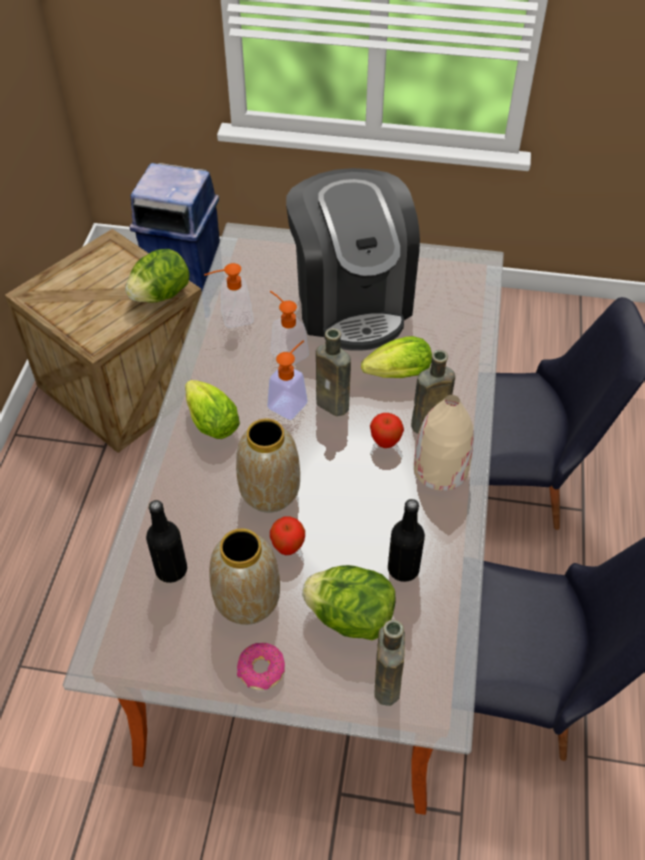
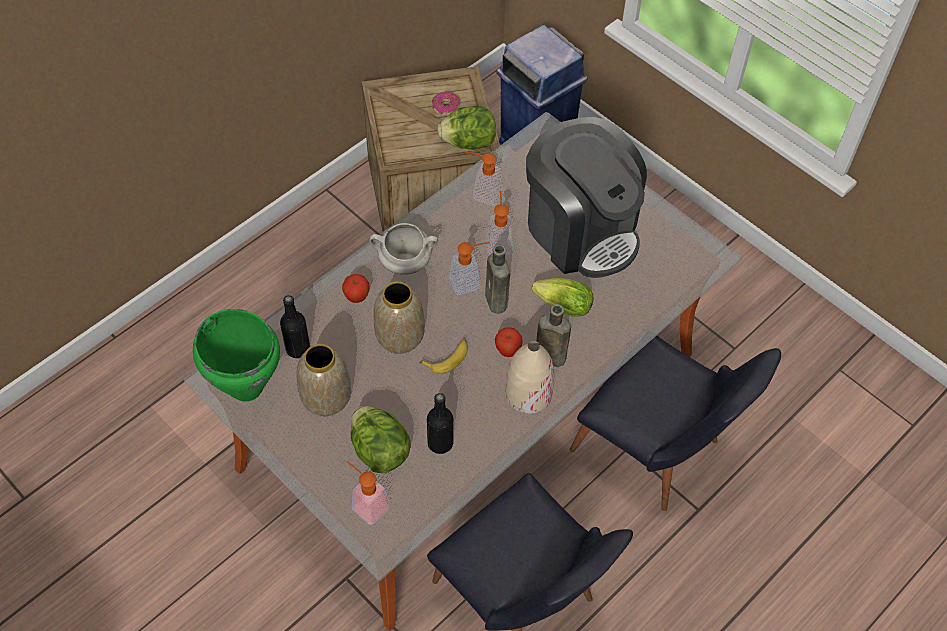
camera: 35 degrees right, 5 degrees up
lettuce [185,380,240,439] -> white cooking pot [369,223,438,275]
donut [237,643,285,690] -> donut moved to [432,92,460,116]
apple [270,516,305,555] -> apple moved to [342,274,370,303]
coffee machine [286,168,420,351] -> coffee machine turned 60 degrees counterclockwise [526,117,647,278]
brown bottle [374,620,405,706] -> soap dispenser [347,461,391,525]
none -> green cooking pot [193,309,280,402]
none -> banana [420,340,468,374]

